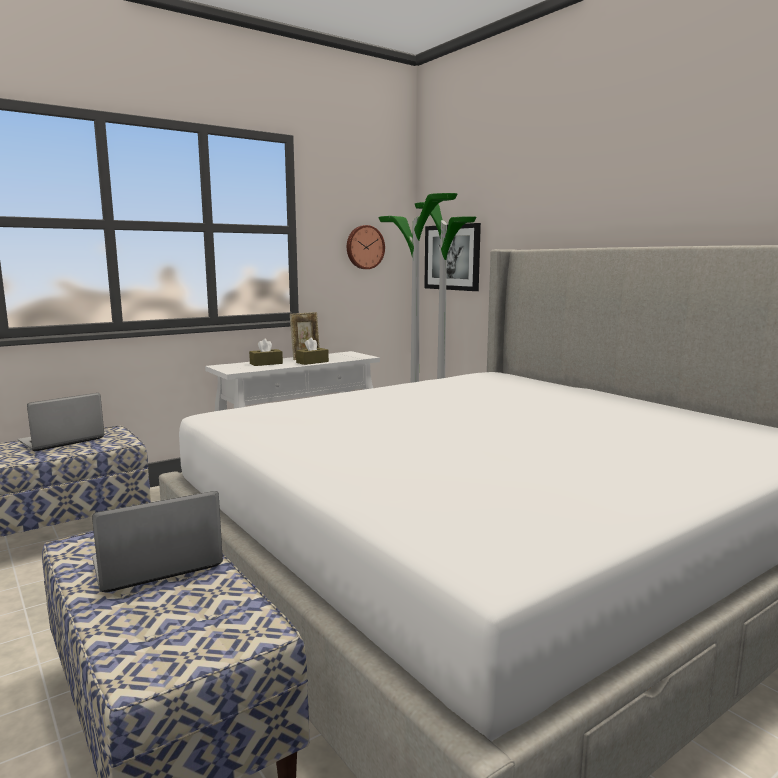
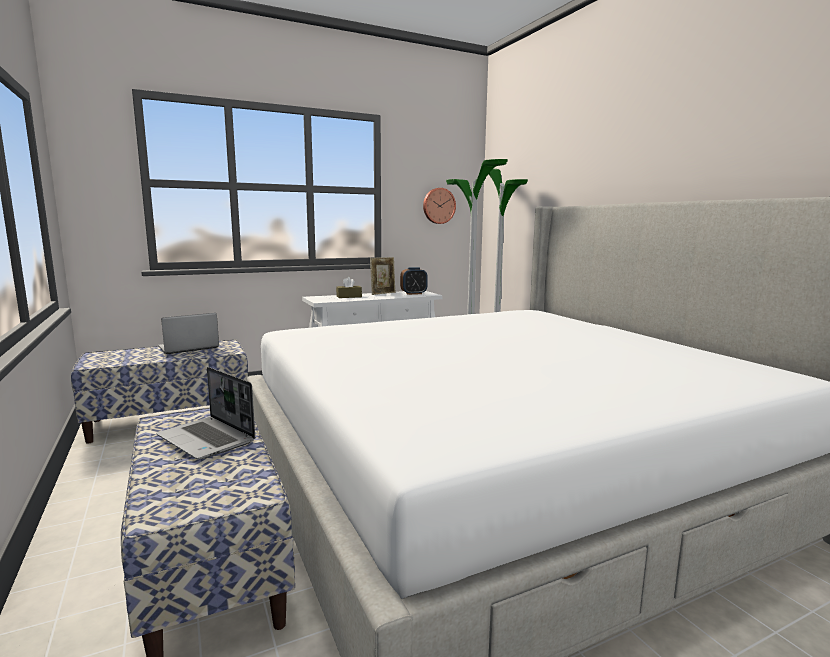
camera: 10 degrees right, 0 degrees up
laptop [92,491,223,592] -> laptop turned 120 degrees counterclockwise [156,367,255,459]
brown tissue box [296,338,329,365] -> none
picture [424,223,481,291] -> none
none -> alarm clock [400,267,428,295]

